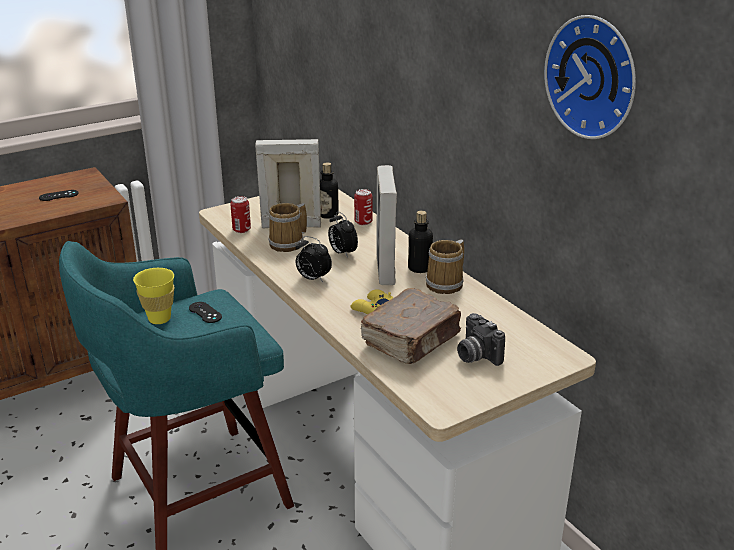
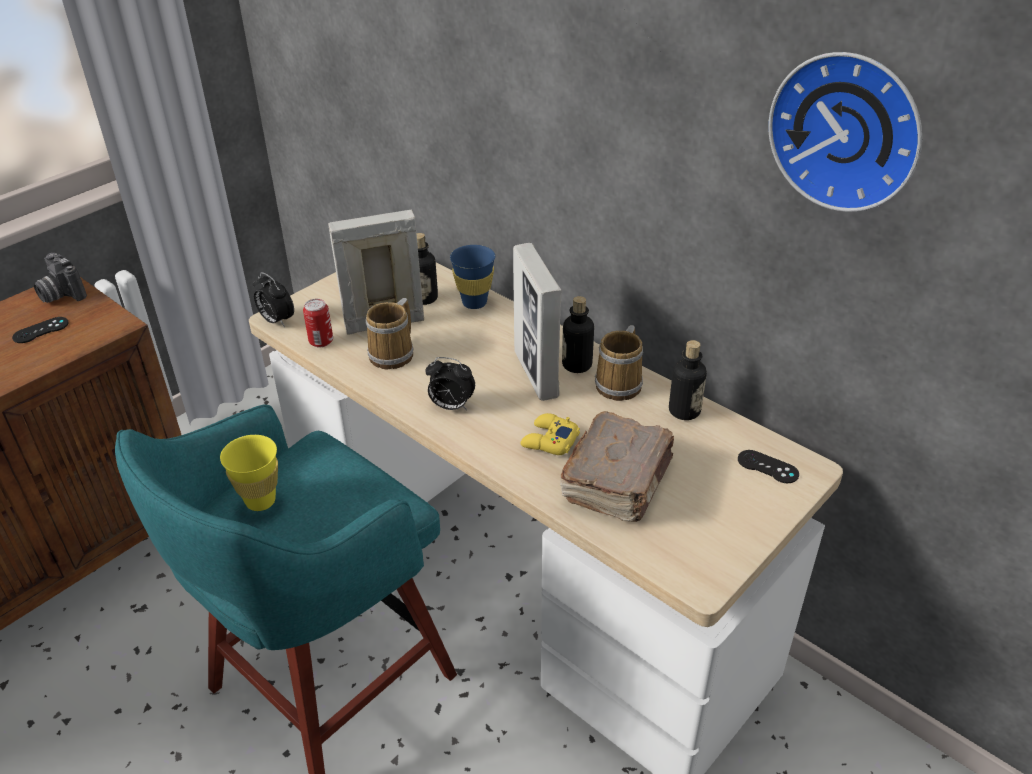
camera: 15 degrees left, 10 degrees up
black game controller [189,302,222,323] -> black game controller moved to [738,450,799,483]
alarm clock [328,211,358,258] -> alarm clock moved to [253,272,294,327]
can [354,189,372,225] -> blue cup [450,245,495,309]
camera [457,313,505,366] -> camera moved to [34,253,87,303]
none -> bottle [669,340,707,420]

